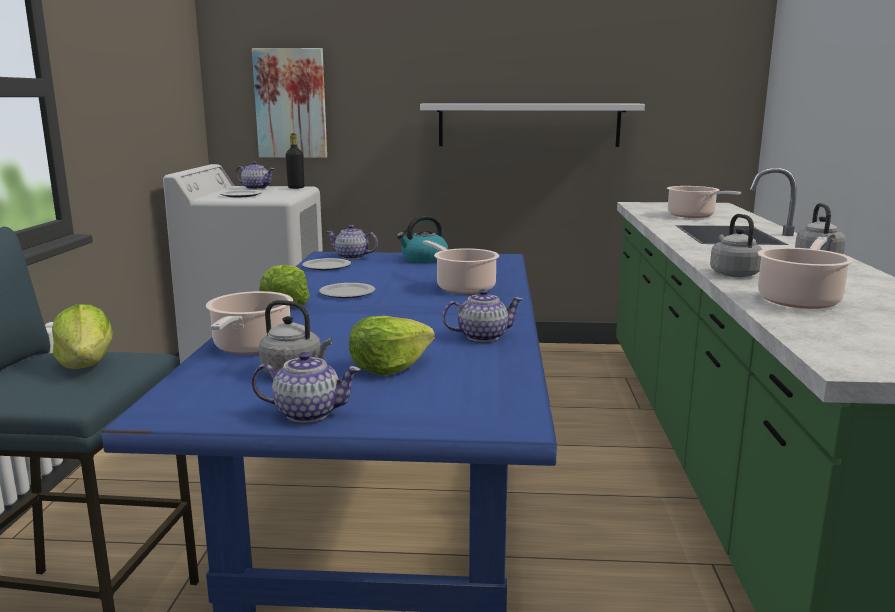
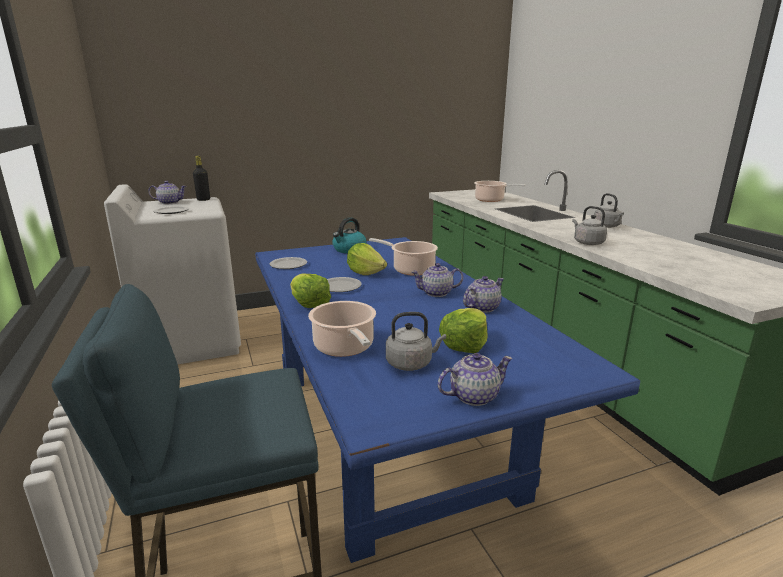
camera: 25 degrees left, 5 degrees up
lettuce [52,304,113,370] -> lettuce moved to [347,243,387,275]
picture [252,48,327,158] -> none
teapot [326,225,378,260] -> teapot moved to [411,263,463,297]
white shelf [420,103,645,147] -> none
cooking pot [758,237,854,309] -> none

